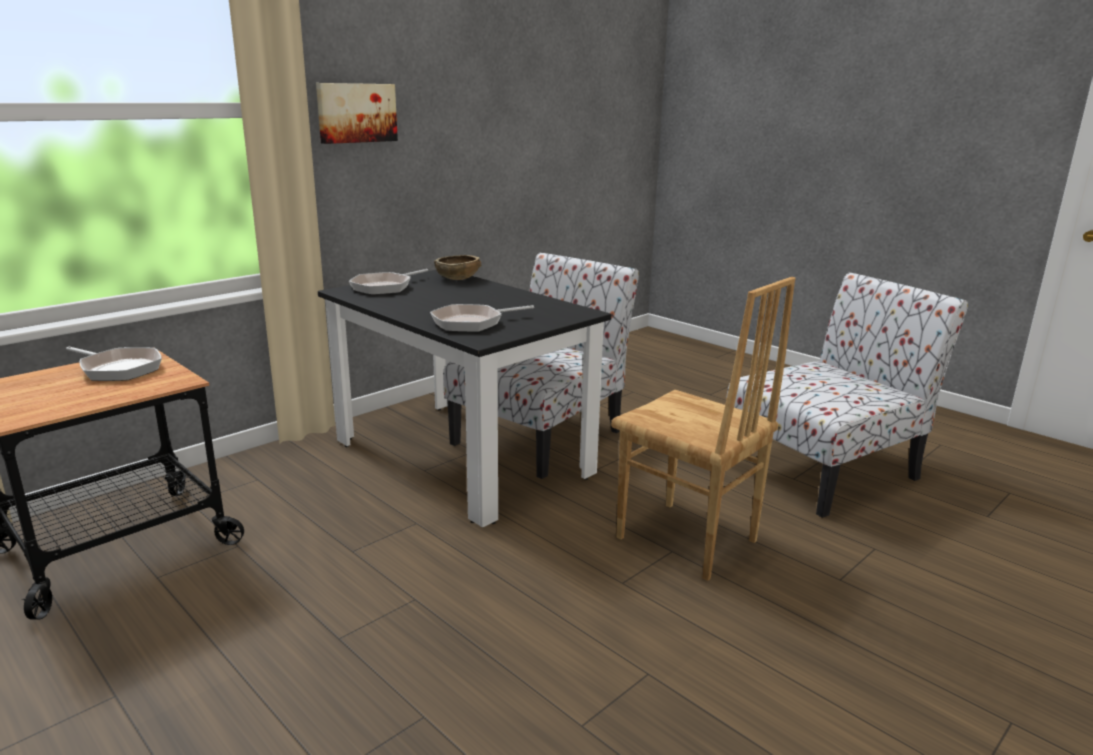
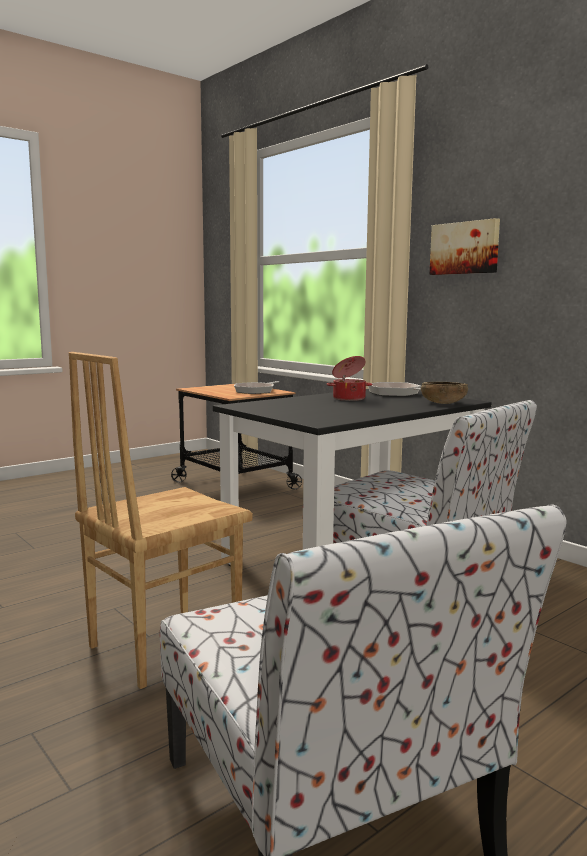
camera: 95 degrees right, 10 degrees down
frying pan [430,304,534,332] -> none
none -> cooking pot [327,356,372,401]

